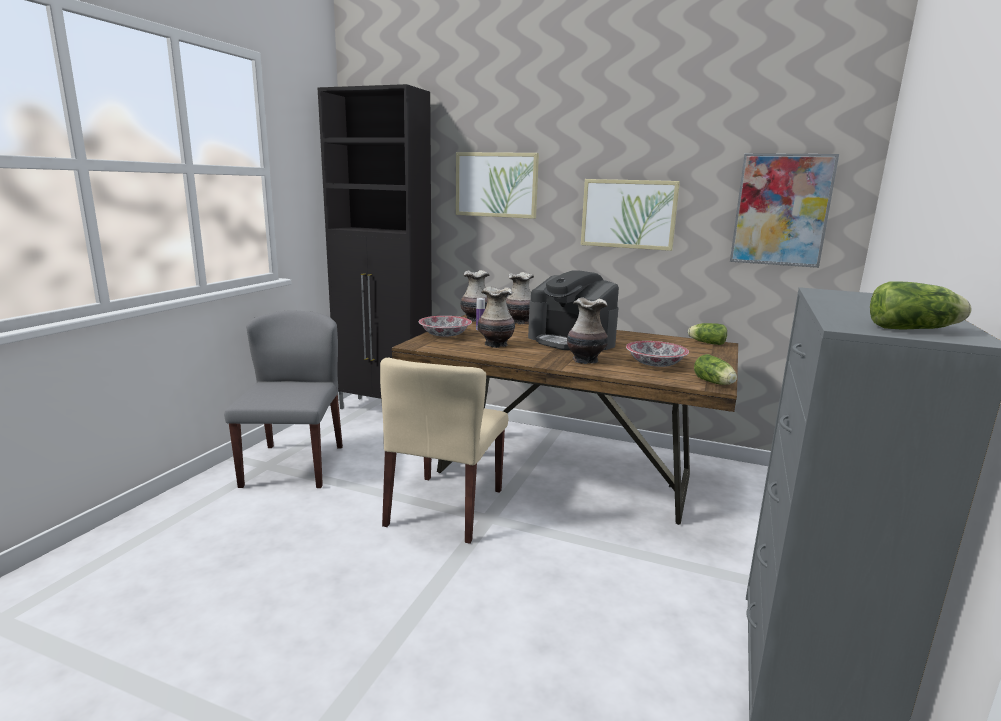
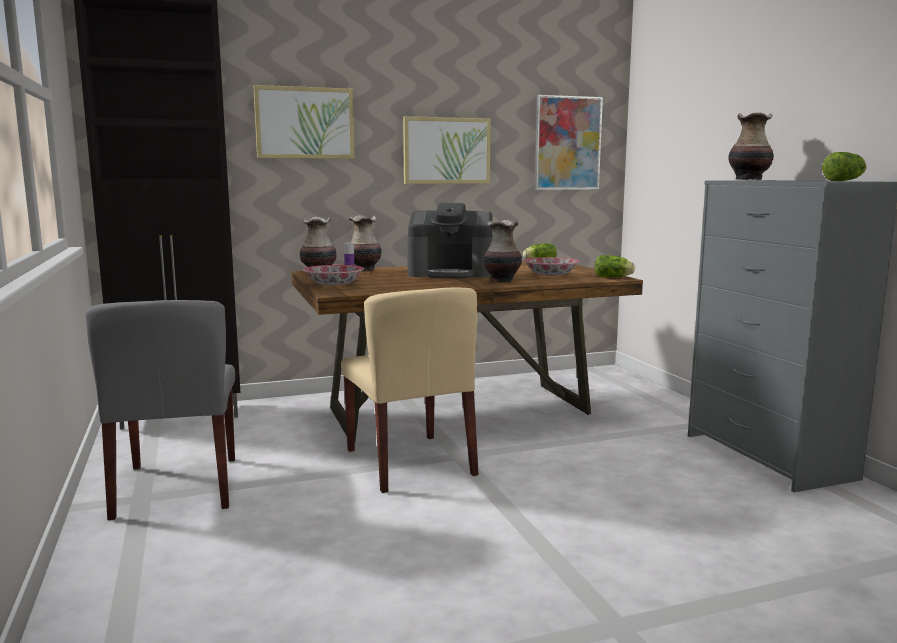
camera: 40 degrees left, 5 degrees down
grey chair [224,310,343,488] -> grey chair turned 150 degrees counterclockwise [86,300,235,520]
vase [478,286,515,348] -> vase moved to [728,112,774,180]

